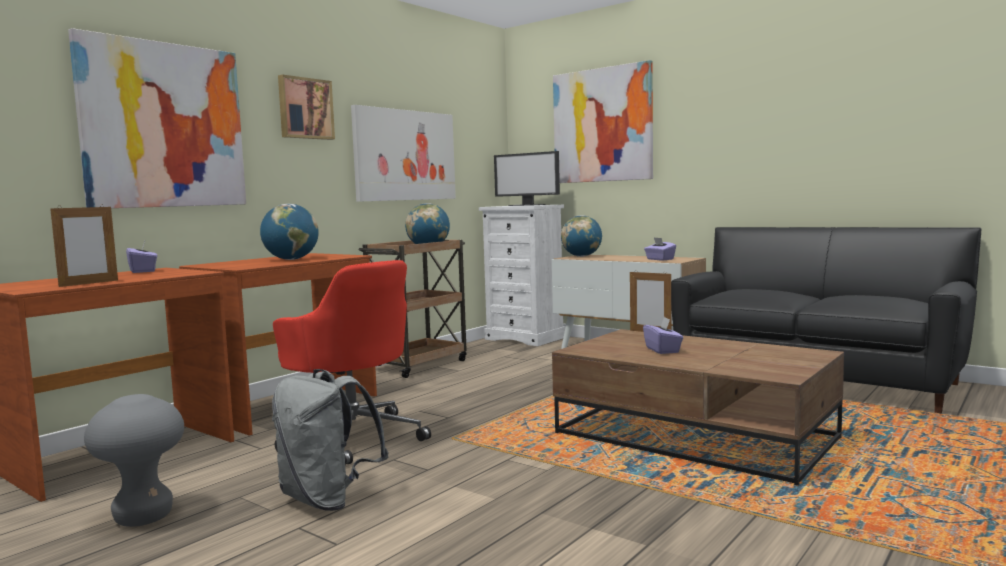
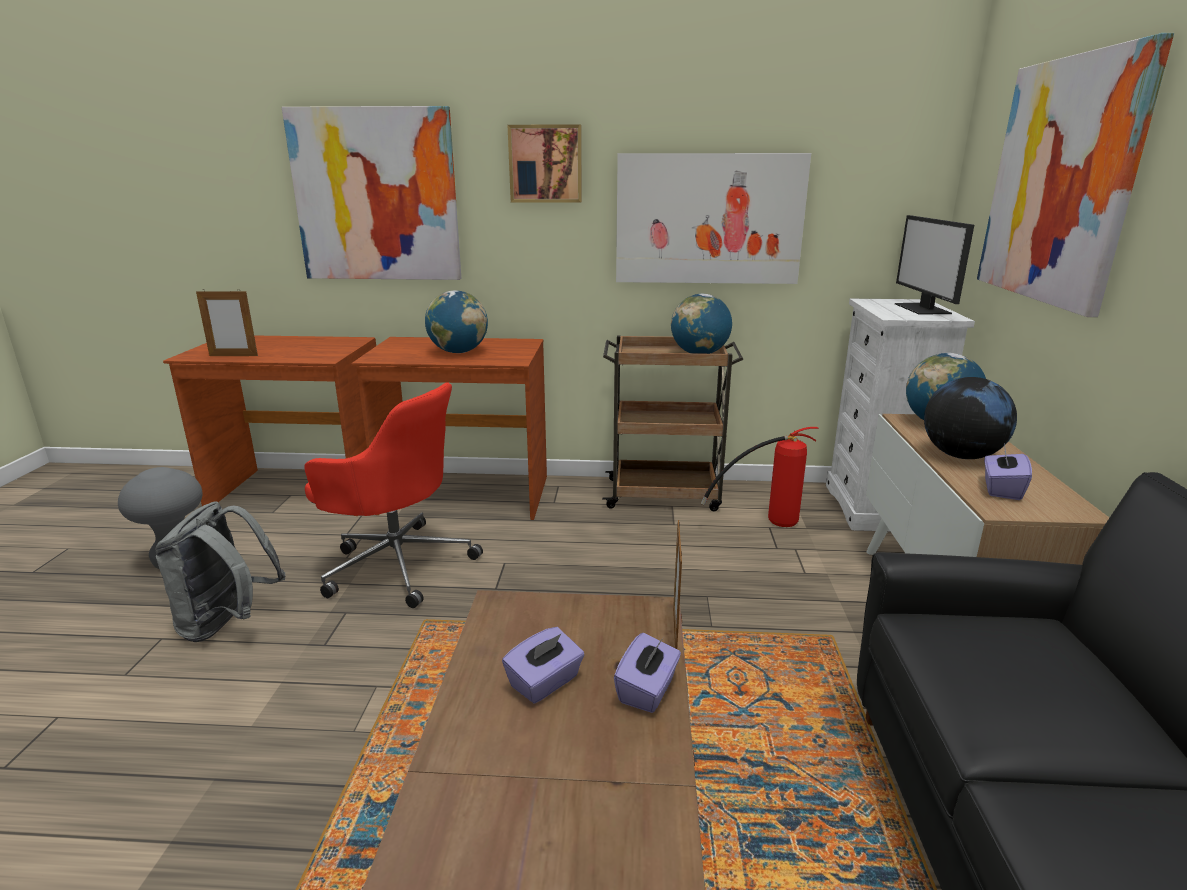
camera: 55 degrees right, 15 degrees up
purple tissue box [126,241,157,273] -> purple tissue box moved to [614,633,681,713]
red office chair [273,260,431,465] -> red office chair turned 75 degrees counterclockwise [304,382,483,608]
none -> fire extinguisher [701,427,819,527]
none -> globe [924,377,1017,459]

